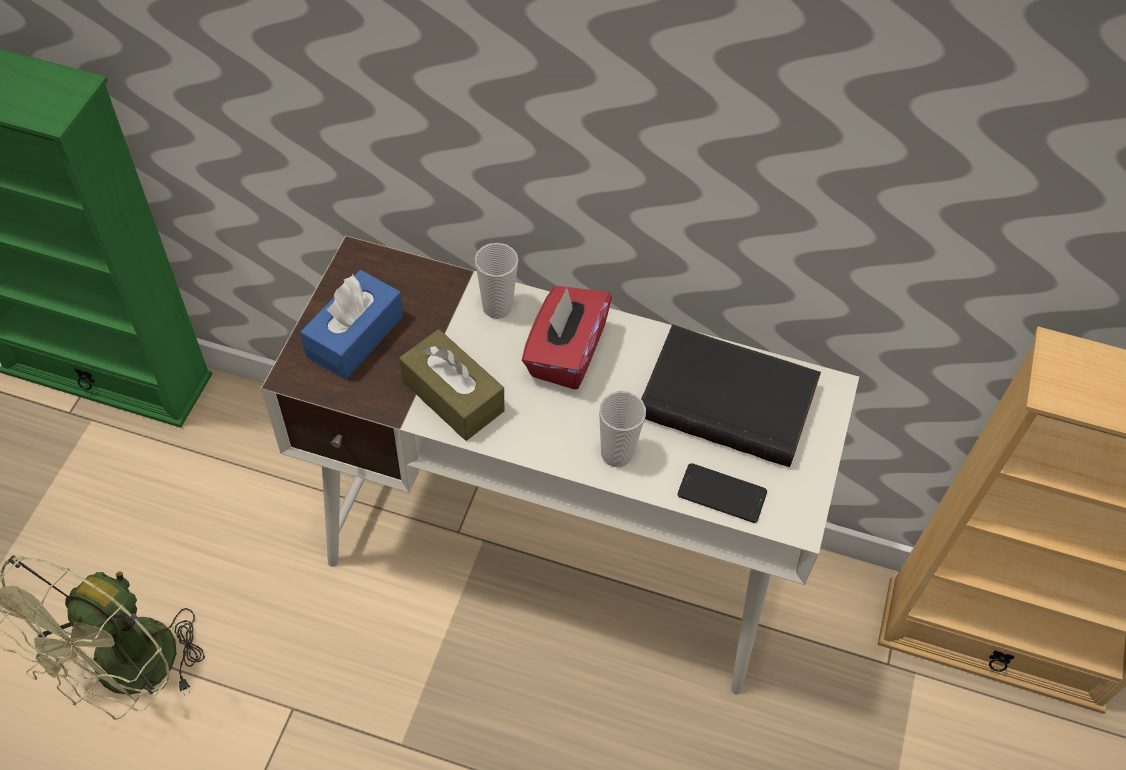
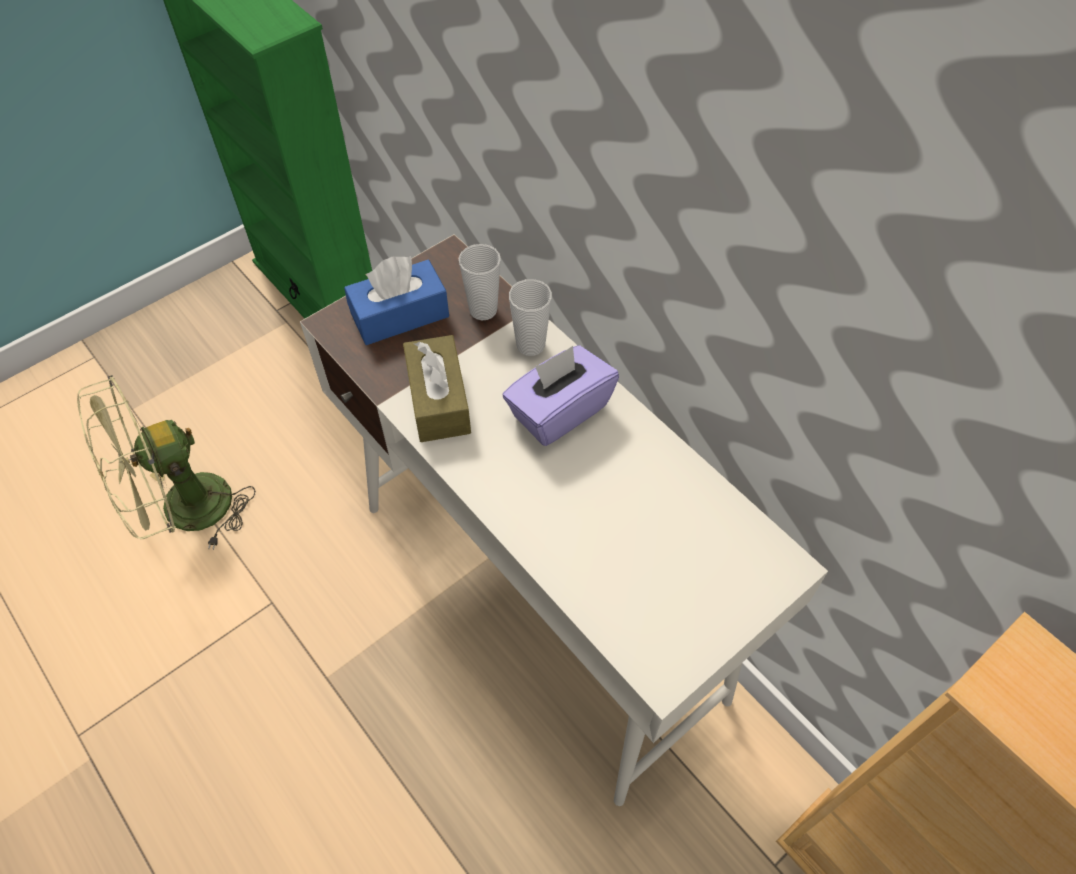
camera: 35 degrees right, 0 degrees up
red tissue box [522,286,612,390] -> purple tissue box [503,345,619,446]
cup [599,391,646,467] -> cup moved to [459,244,501,320]
black book [641,324,821,467] -> none
phone [678,463,767,523] -> none

